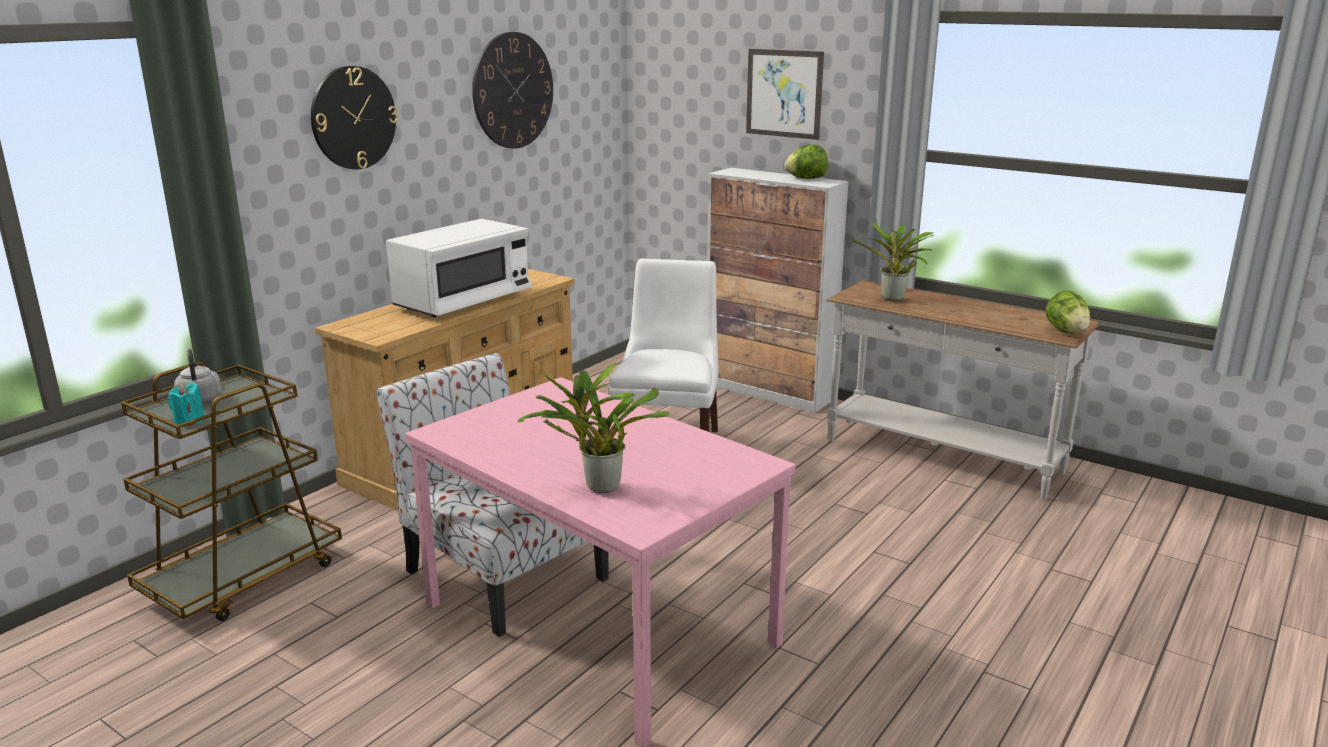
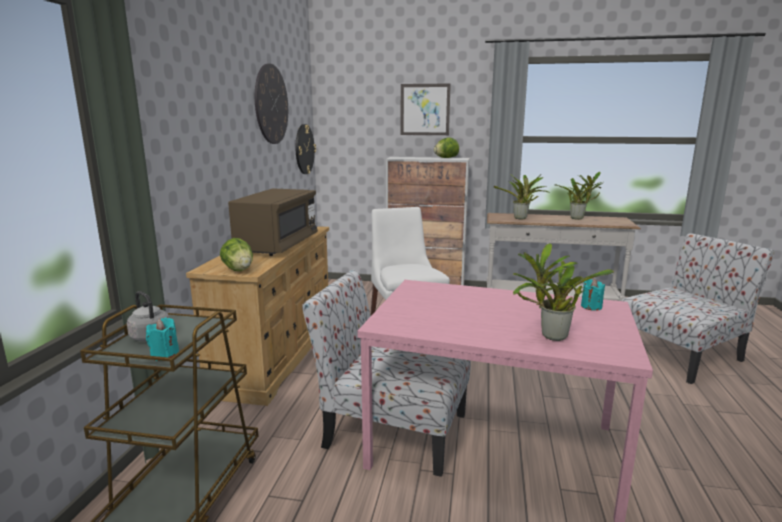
camera: 25 degrees left, 5 degrees down
wall clock [311,66,398,169] -> wall clock moved to [296,124,316,174]
white microwave [386,219,531,317] -> brown microwave [228,189,318,256]
lettuce [1046,290,1090,334] -> lettuce moved to [220,238,253,271]
none -> potted plant [556,172,603,220]
none -> turquoise candle [581,279,605,311]
none -> chair [622,233,774,384]

